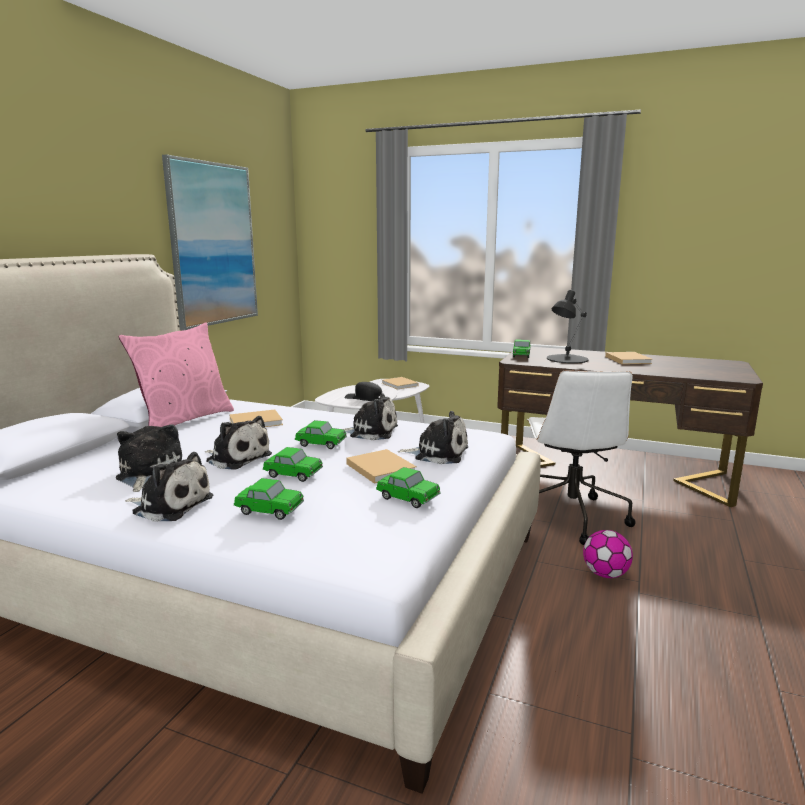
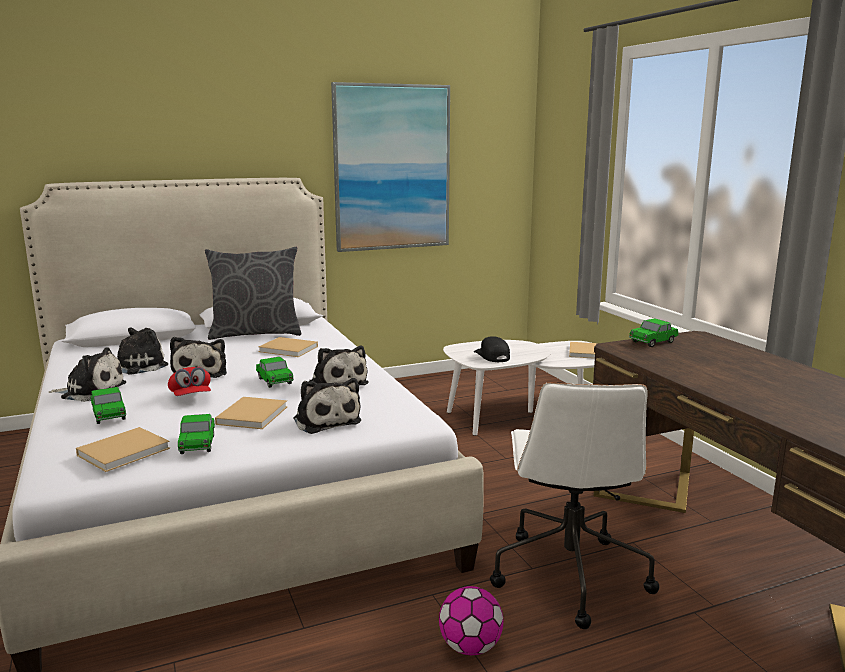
camera: 45 degrees right, 0 degrees up
pink pillow [119,322,234,427] -> grey pillow [205,247,301,340]
plush toy [125,452,213,522] -> plush toy turned 60 degrees counterclockwise [49,347,126,402]
toy car [263,447,323,482] -> red cap [168,367,211,396]
white office chair [527,371,635,545] -> white office chair turned 45 degrees counterclockwise [490,383,659,629]
black table lamp [547,290,588,364] -> none
beige book [605,352,652,364] -> beige book moved to [76,427,170,472]

